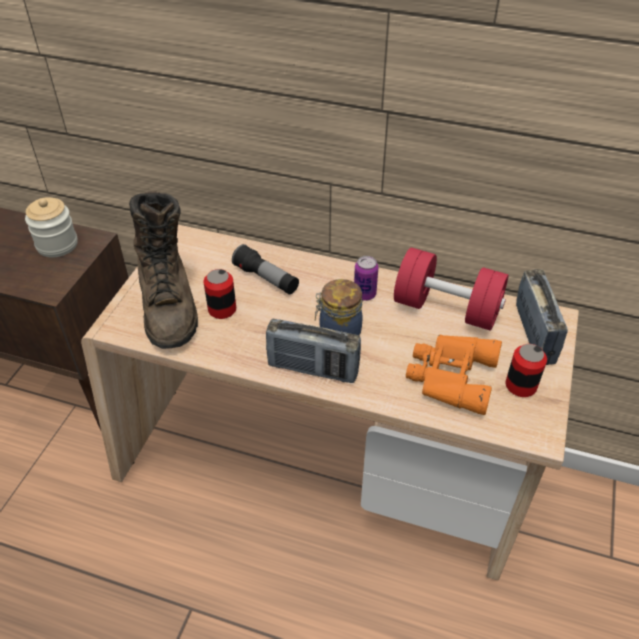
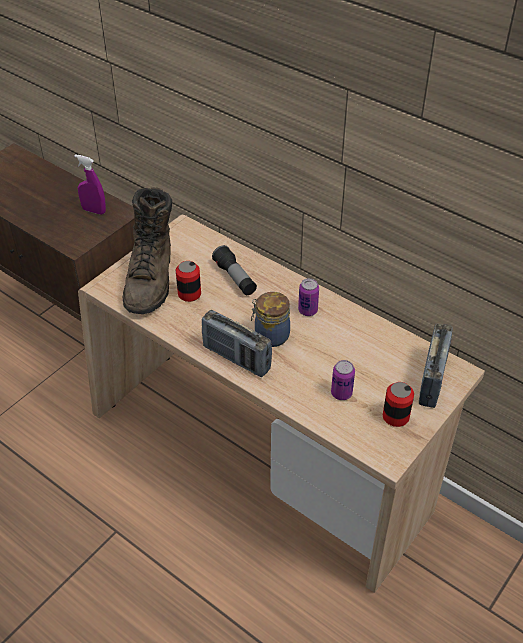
camera: 20 degrees right, 0 degrees up
jar [25,197,78,257] -> purple spray bottle [74,154,106,215]
red dumbbell [394,248,508,331] -> none
orange binoculars [406,334,502,415] -> can [331,360,355,400]

